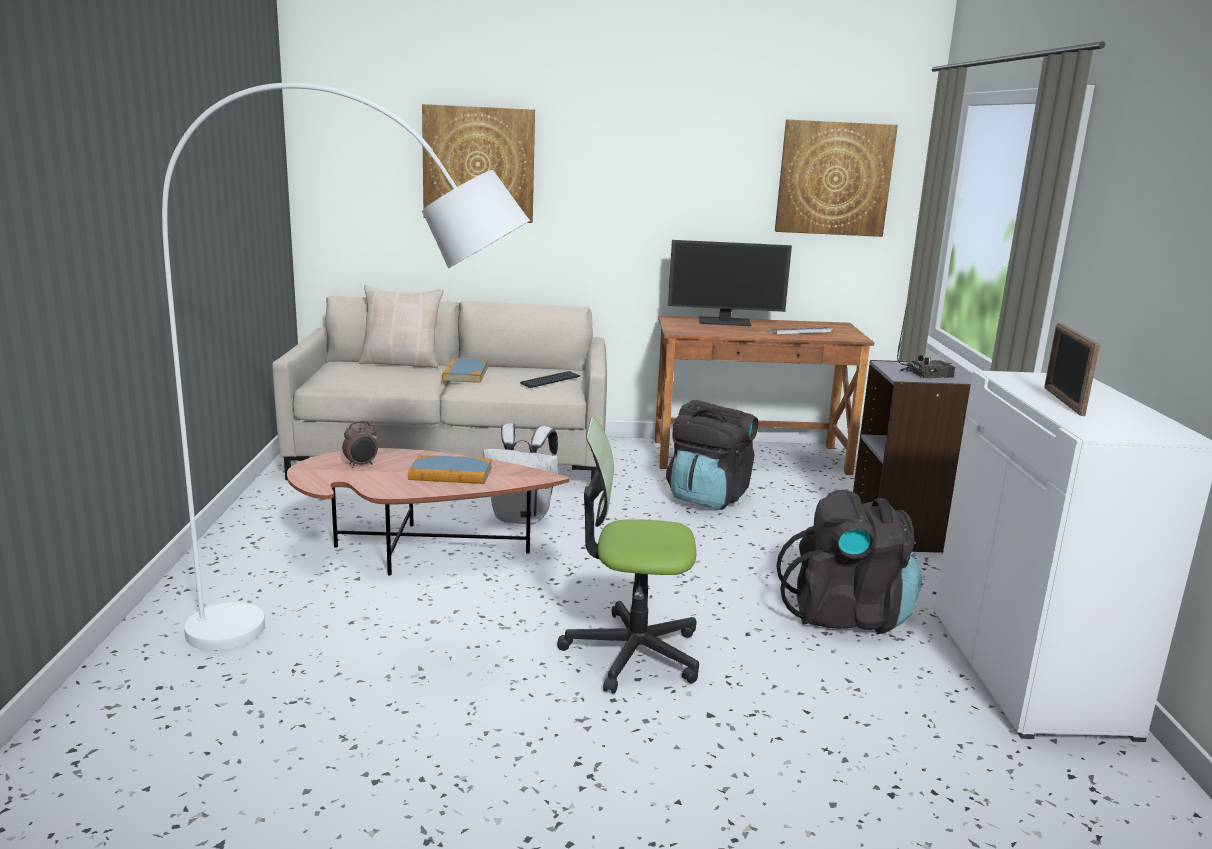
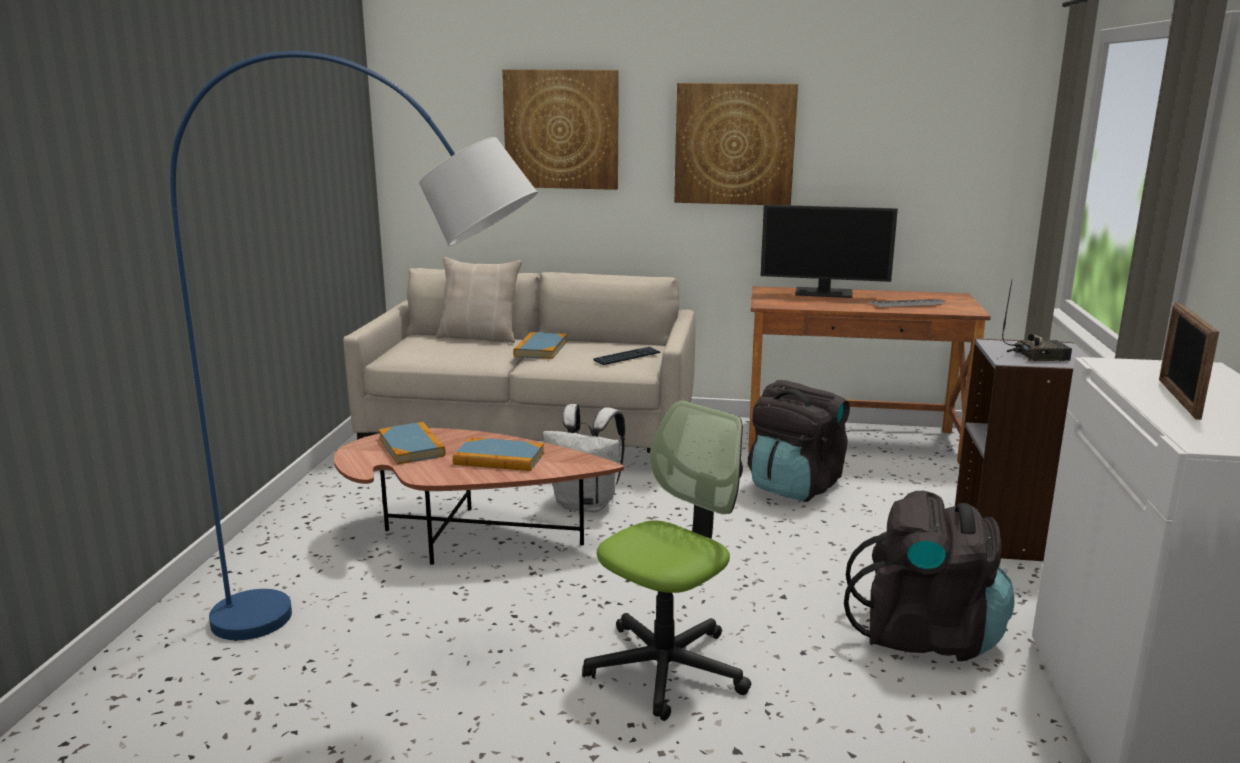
camera: 10 degrees right, 0 degrees up
white floor lamp [162,83,530,650] -> blue floor lamp [170,51,538,640]
alarm clock [342,421,378,468] -> book [378,422,446,465]
office chair [557,417,699,694] -> office chair turned 120 degrees clockwise [582,400,752,721]
picture [775,119,898,237] -> picture moved to [674,83,798,205]

